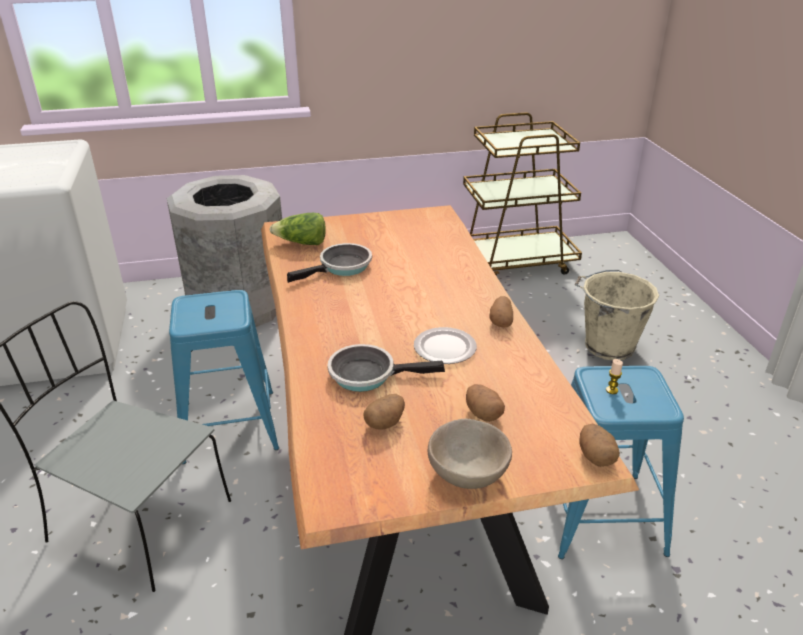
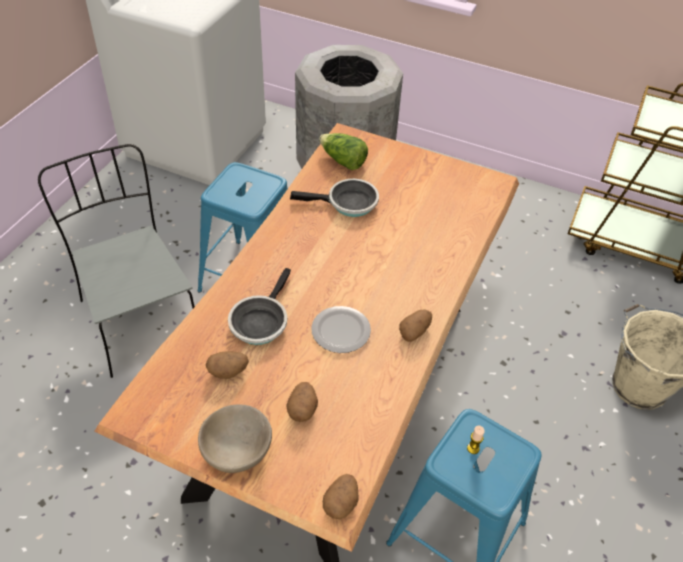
camera: 35 degrees right, 15 degrees up
frying pan [327,344,445,392] -> frying pan turned 105 degrees counterclockwise [228,268,291,345]

